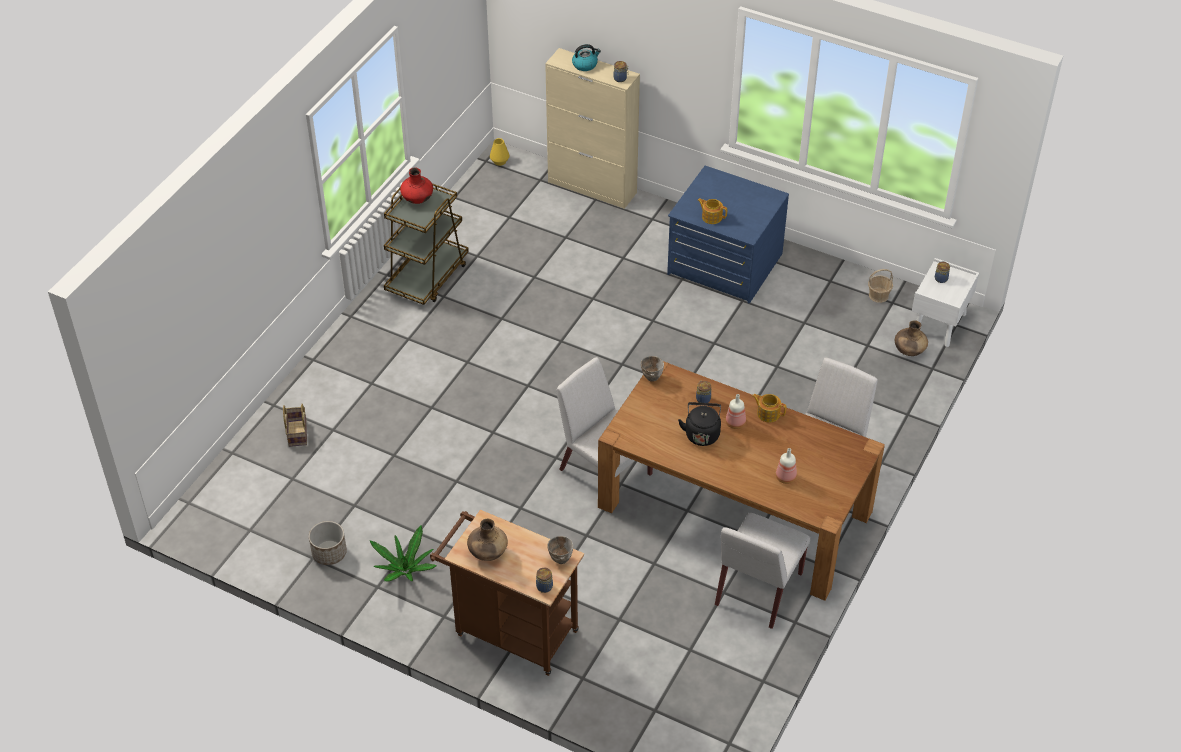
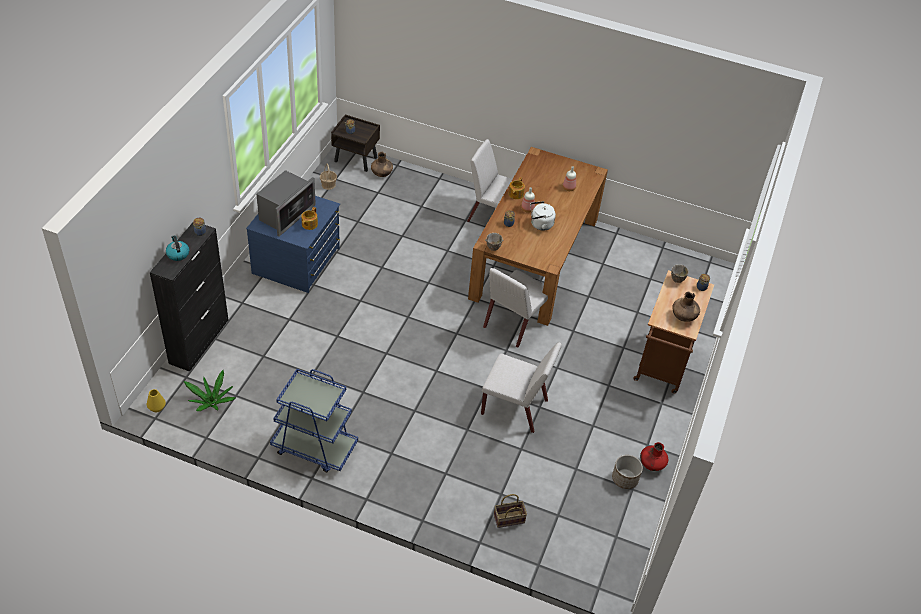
camera: 100 degrees left, 0 degrees up
potted plant [370,525,436,582] -> potted plant moved to [184,370,236,411]
brown cart [384,183,469,305] -> blue cart [270,369,358,472]
red vase [400,167,433,204] -> red vase moved to [640,442,668,471]
beige cabinet [545,48,640,209] -> black cabinet [150,223,229,372]
black kettle [678,402,721,446] -> white kettle [530,201,556,231]
white chair [715,513,810,629] -> white chair moved to [481,342,562,433]
white nightstand [912,258,979,347] -> brown nightstand [331,115,380,172]
none -> microwave [256,170,316,237]

